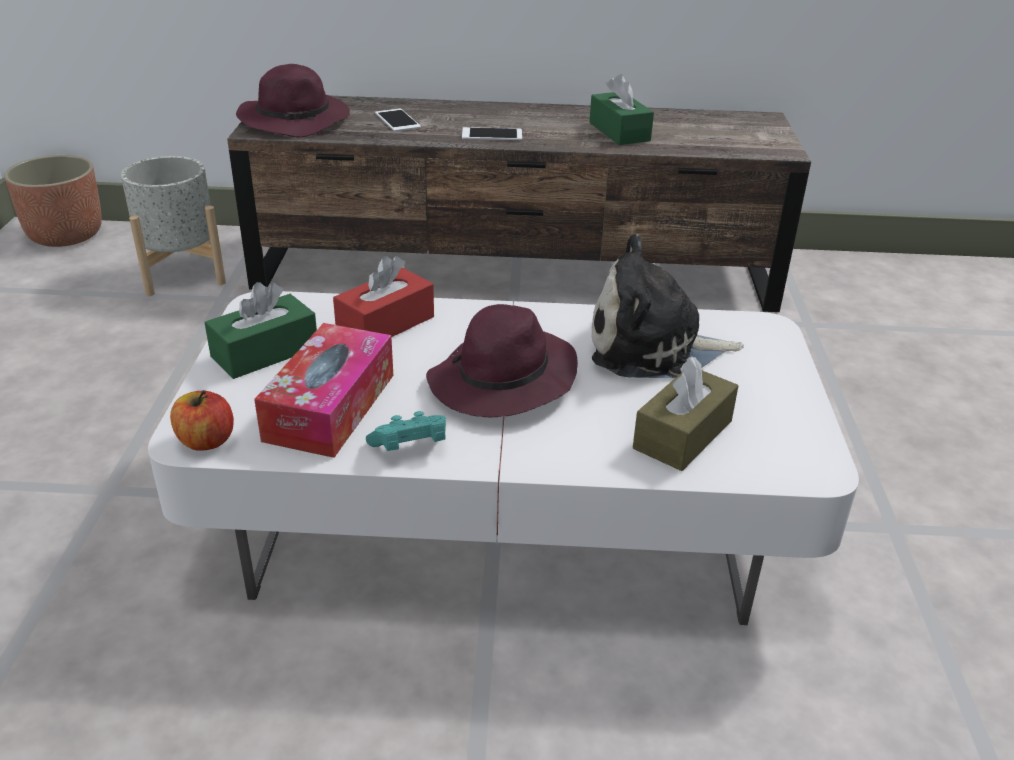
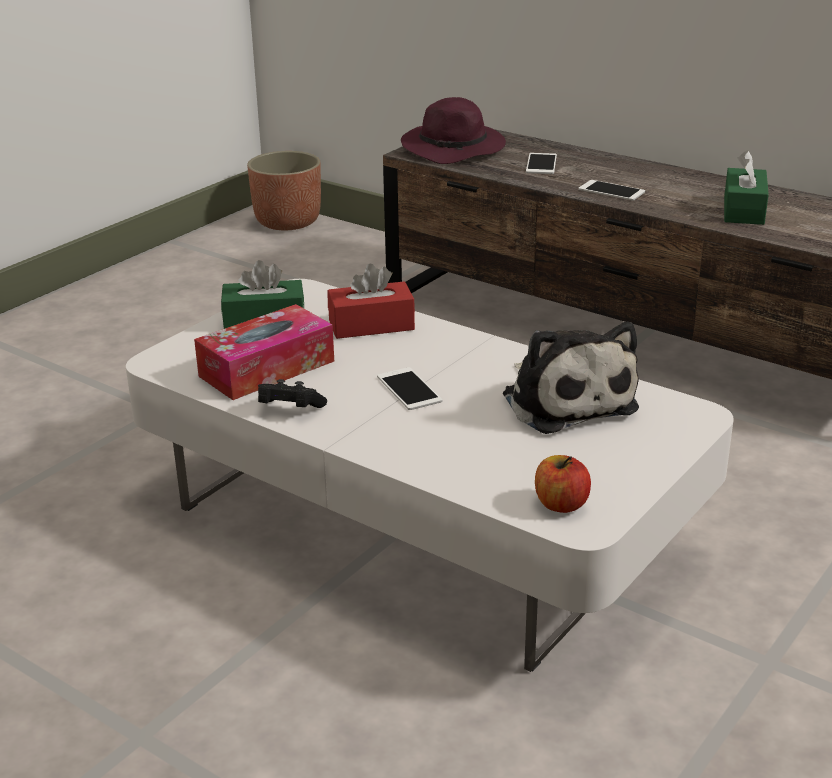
camera: 35 degrees right, 5 degrees down
grey planter [121,156,226,296] -> none
apple [170,390,234,451] -> apple moved to [535,455,591,513]
turquoise game controller [366,411,446,451] -> black game controller [258,379,327,408]
purple hat [426,304,578,417] -> phone [377,367,442,410]
plush toy [592,234,744,378] -> plush toy turned 150 degrees counterclockwise [503,322,639,434]
brown tissue box [633,356,738,471] -> none

